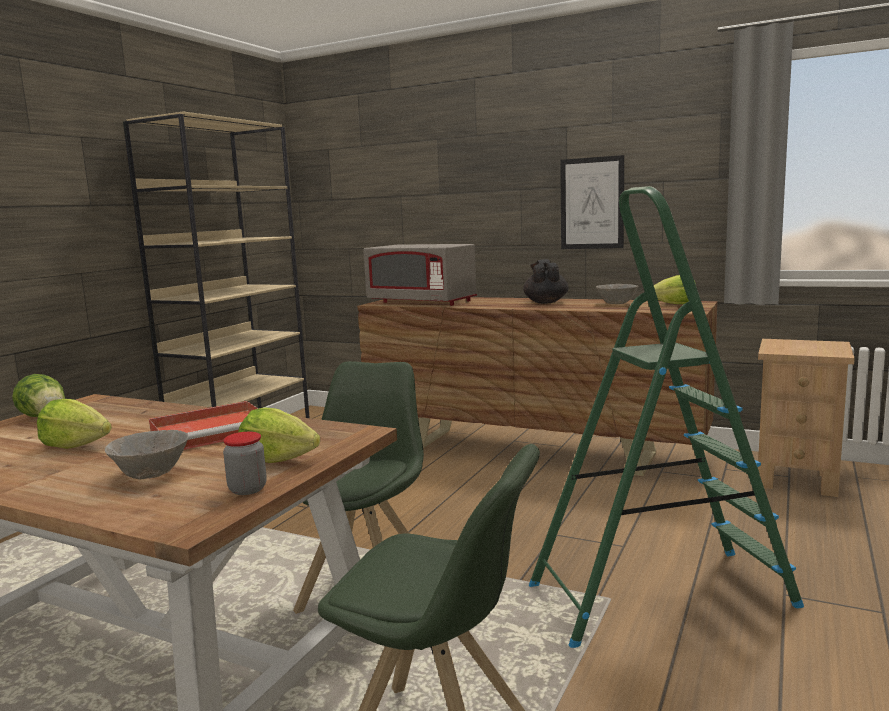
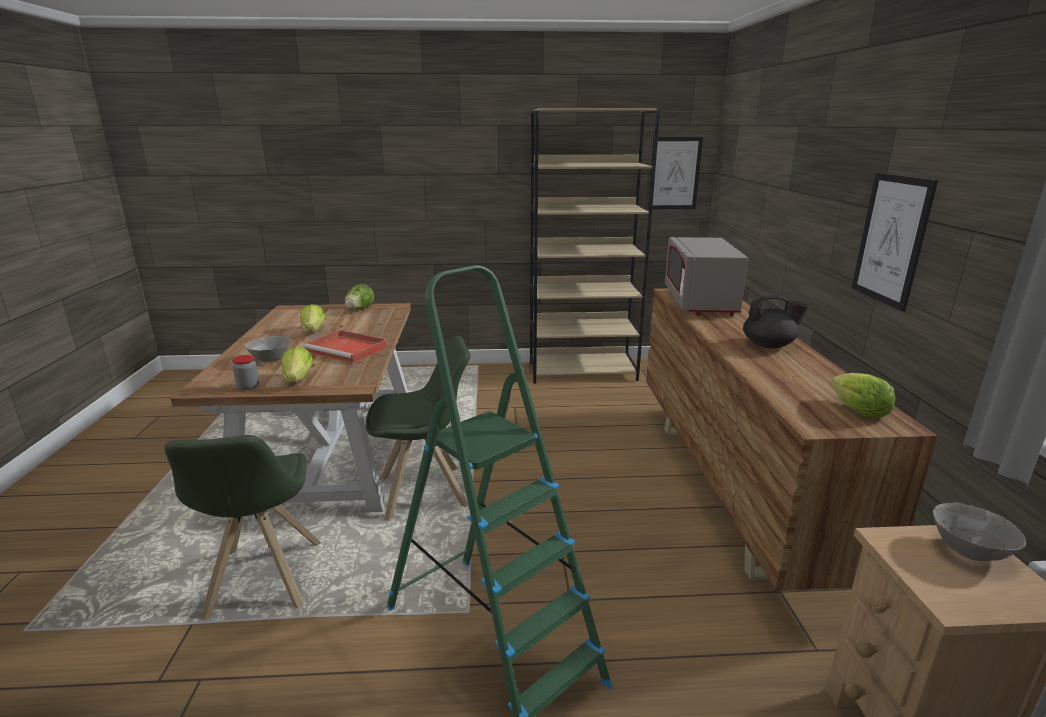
camera: 60 degrees right, 10 degrees up
black teapot [523,259,569,304] -> black teapot turned 45 degrees clockwise [743,295,809,349]
grey bowl [596,284,639,304] -> grey bowl moved to [933,503,1026,561]
none -> picture [648,137,703,209]

